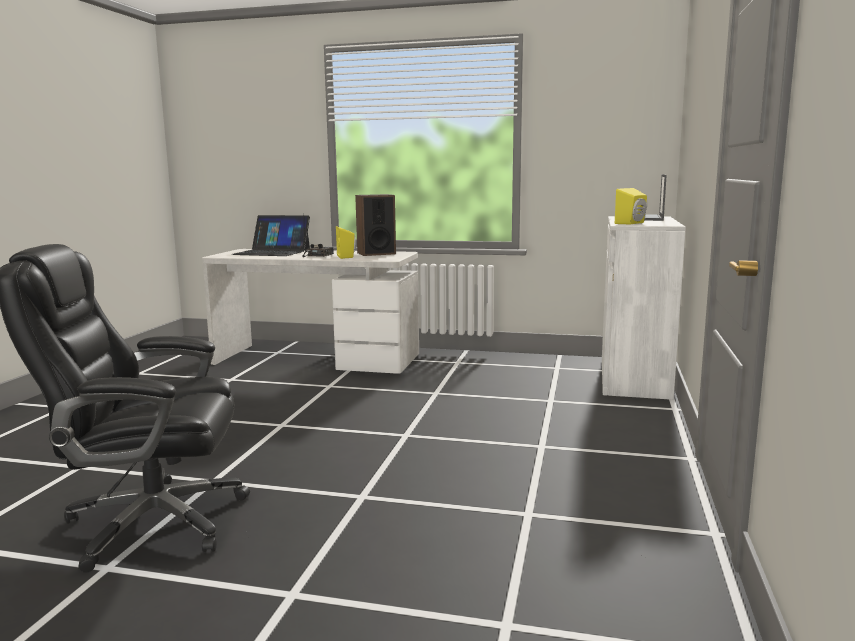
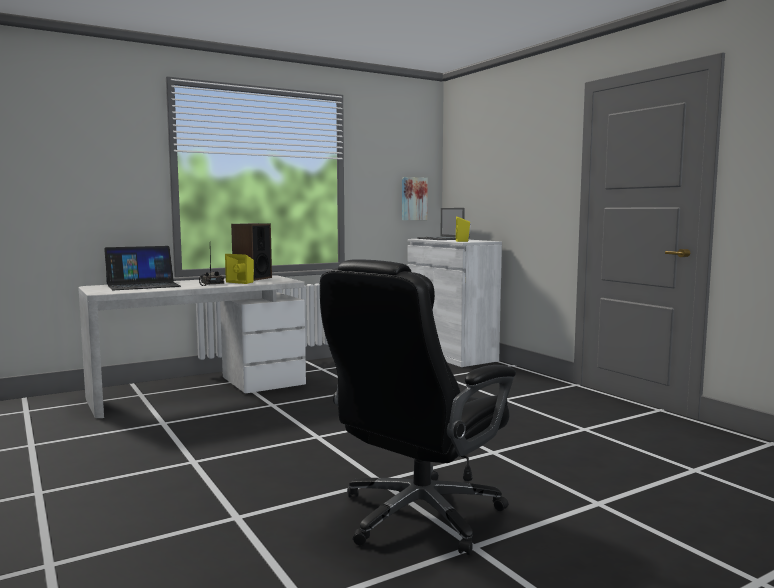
camera: 45 degrees left, 5 degrees down
none -> picture [402,177,428,220]

